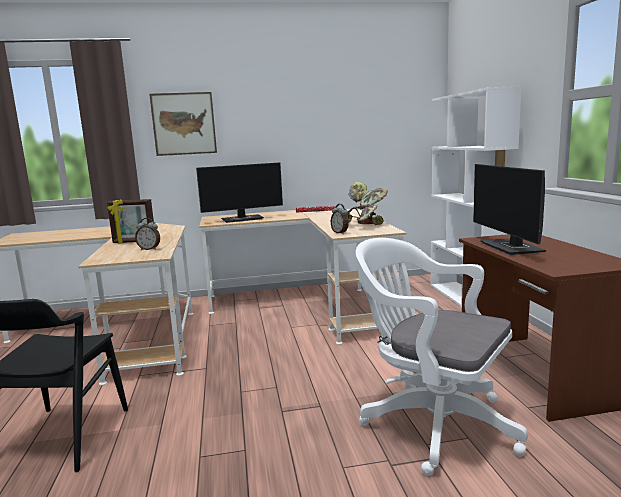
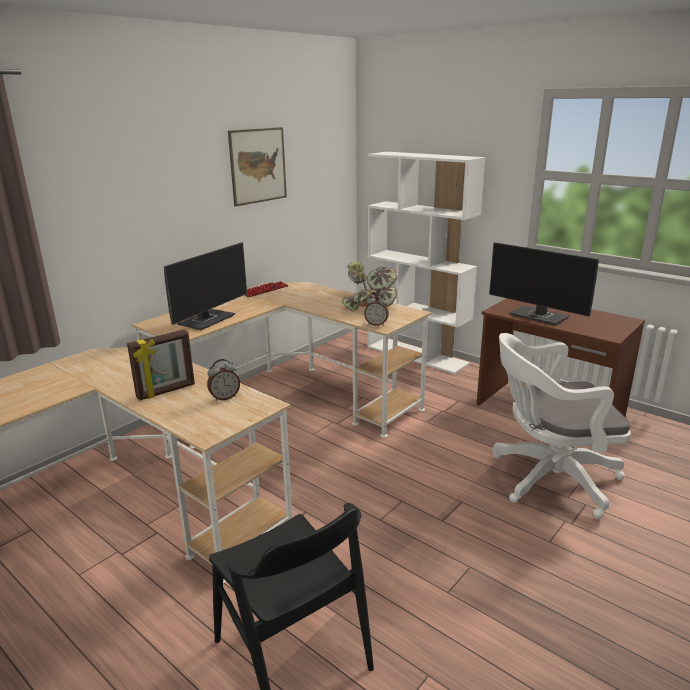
camera: 40 degrees left, 10 degrees up
picture [149,92,217,156] -> picture moved to [228,127,287,207]

